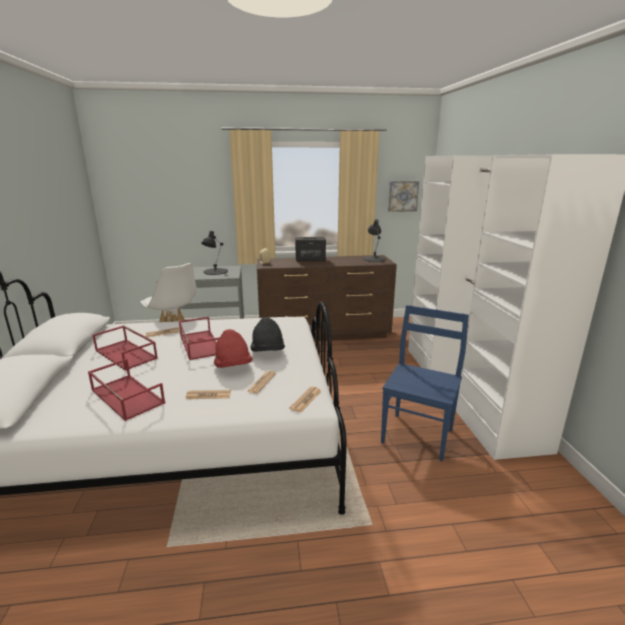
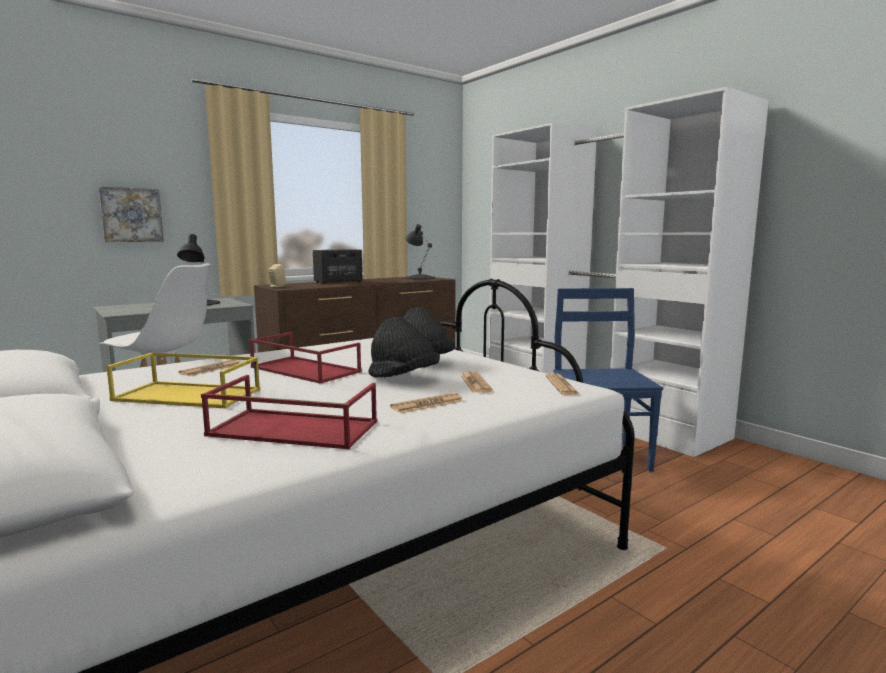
camera: 30 degrees left, 10 degrees down
red tray [93,325,158,371] -> yellow tray [106,352,261,408]
red hat [214,329,253,368] -> black hat [368,317,440,377]
picture [388,181,419,212] -> picture moved to [98,187,164,242]

